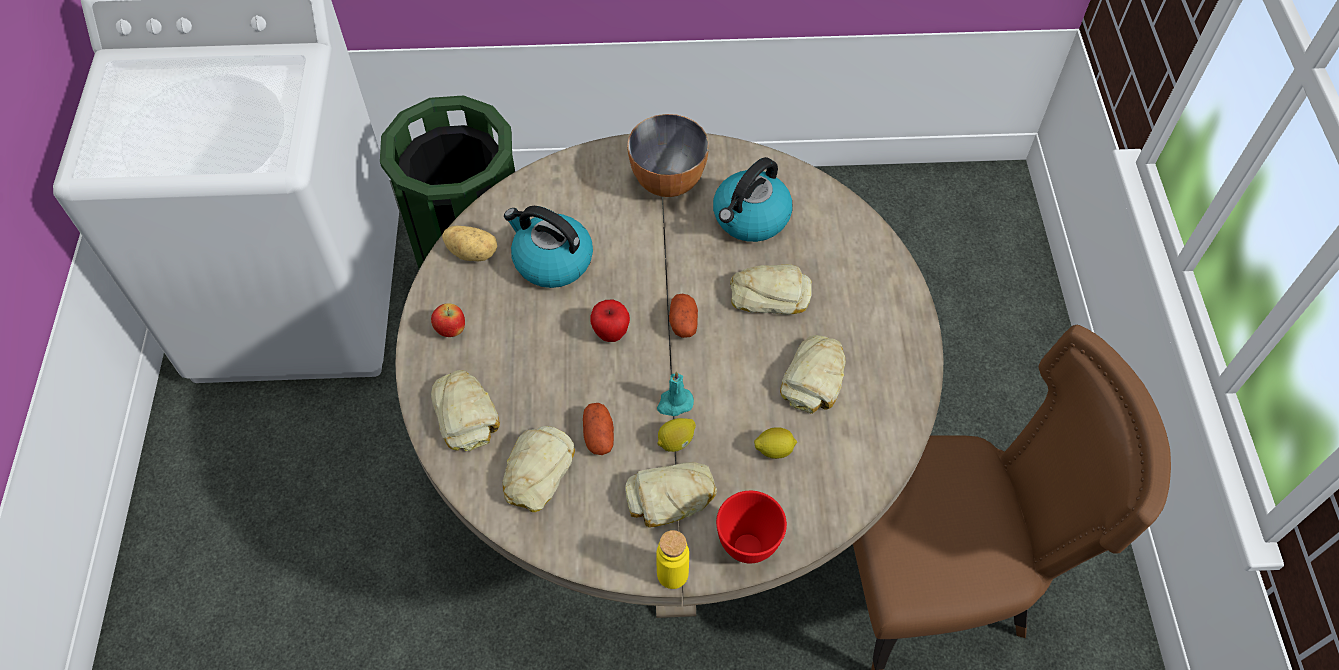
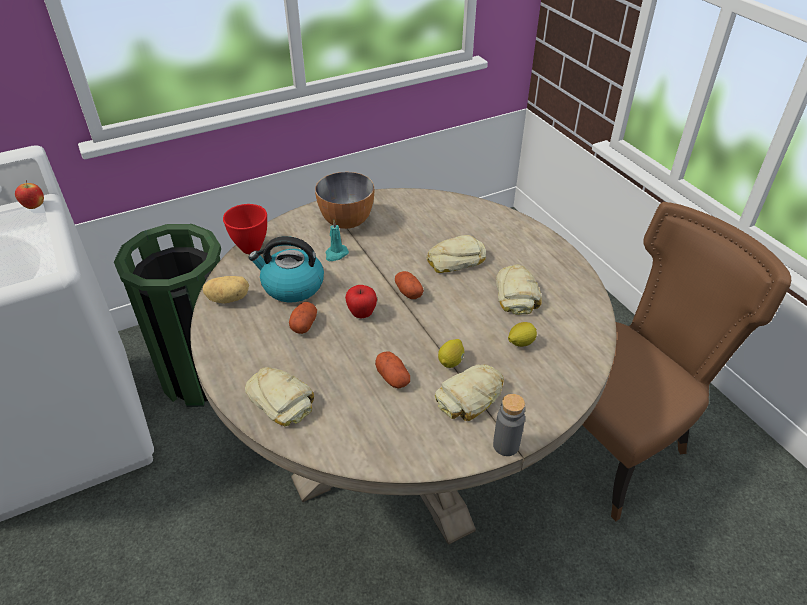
camera: 25 degrees left, 15 degrees down
apple [431,303,465,337] -> apple moved to [15,180,44,209]
bread [503,426,575,512] -> none
yellow bottle [656,530,689,589] -> grey bottle [493,394,525,456]
turquoise candle [657,371,694,416] -> turquoise candle moved to [325,220,349,261]
kettle [713,157,792,242] -> none
red bowl [716,491,787,564] -> red bowl moved to [223,204,267,254]
none -> potato [289,302,317,334]

